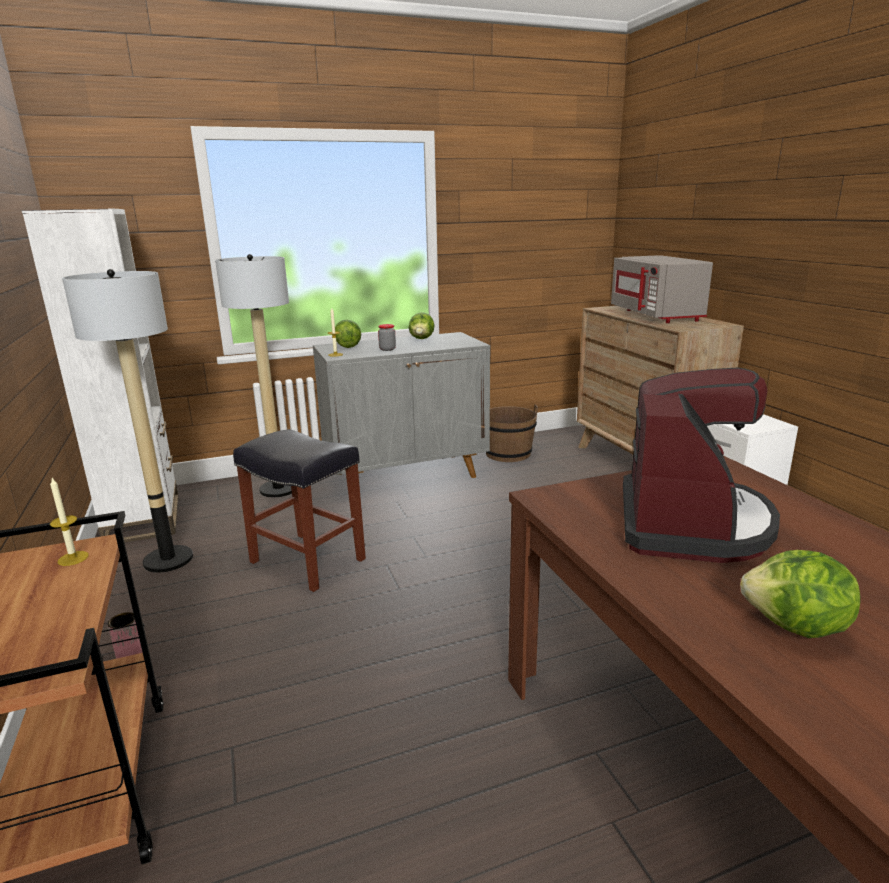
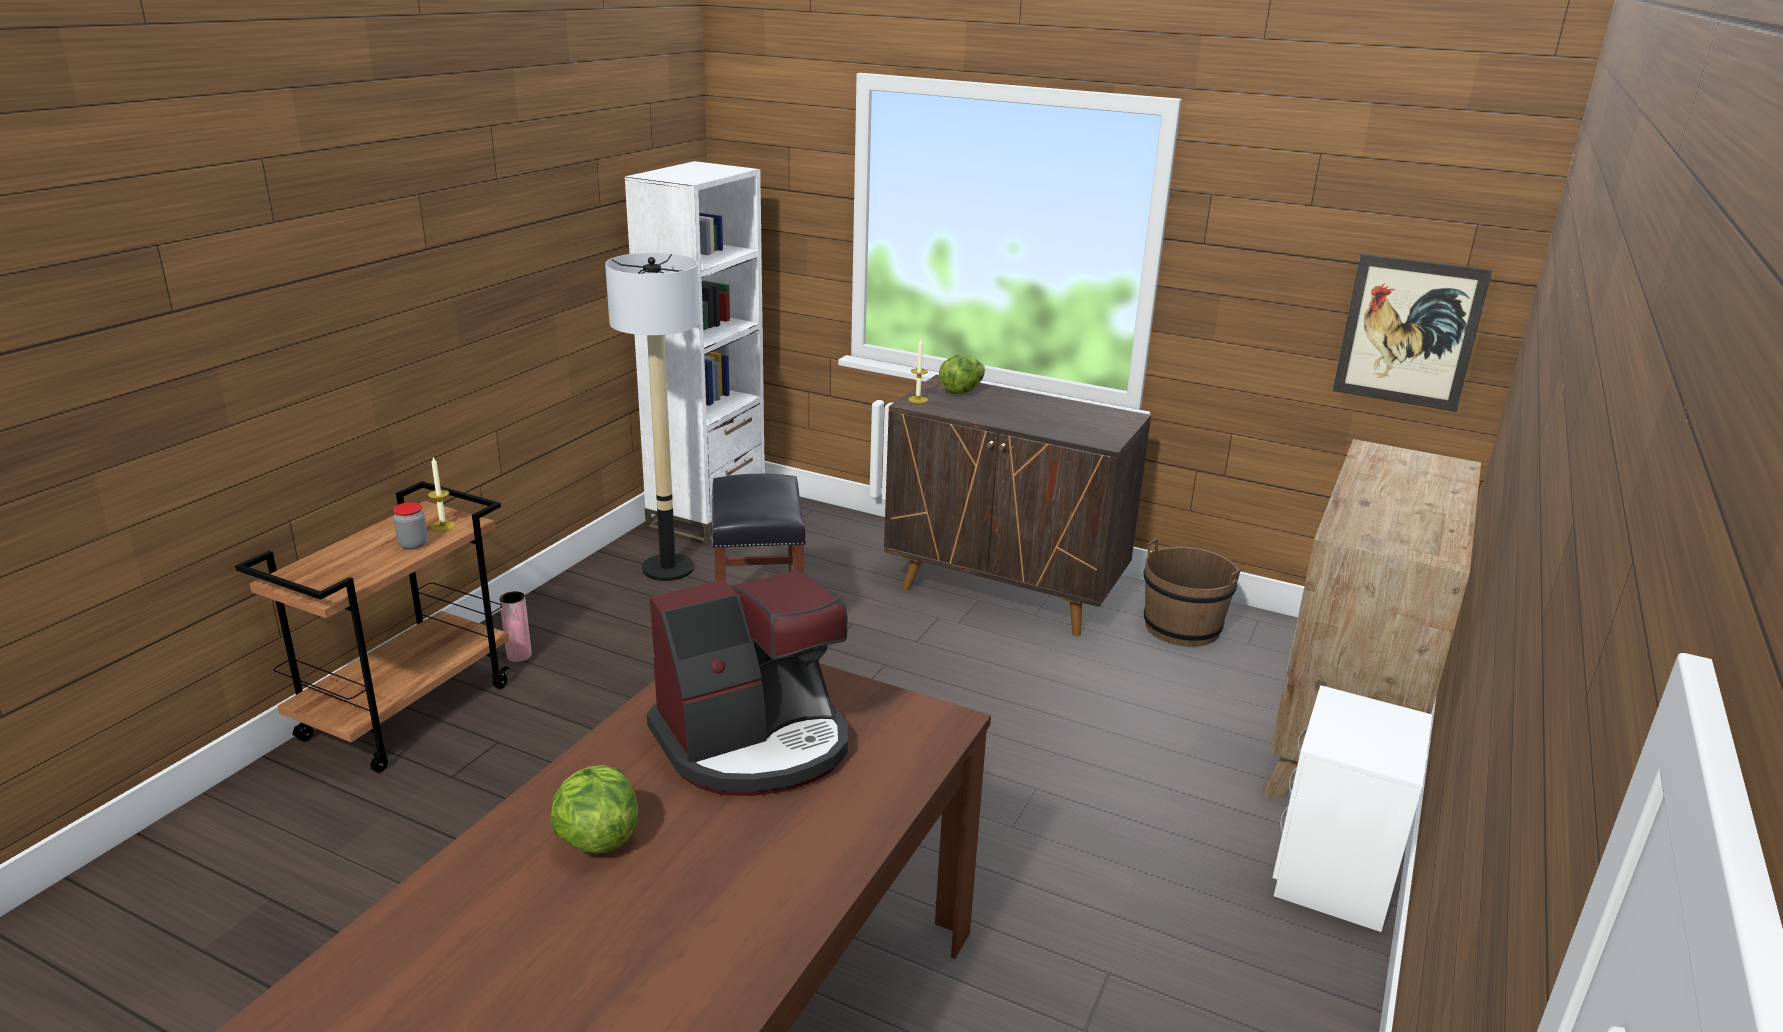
camera: 45 degrees right, 5 degrees up
floor lamp [215,254,292,497] -> none
grey cabinet [313,332,490,478] -> brown cabinet [884,375,1151,637]
jar [378,324,396,351] -> jar moved to [393,502,428,550]
lettuce [409,312,434,339] -> none
grey microwave [611,255,713,323] -> none
none -> picture [1333,254,1492,412]

